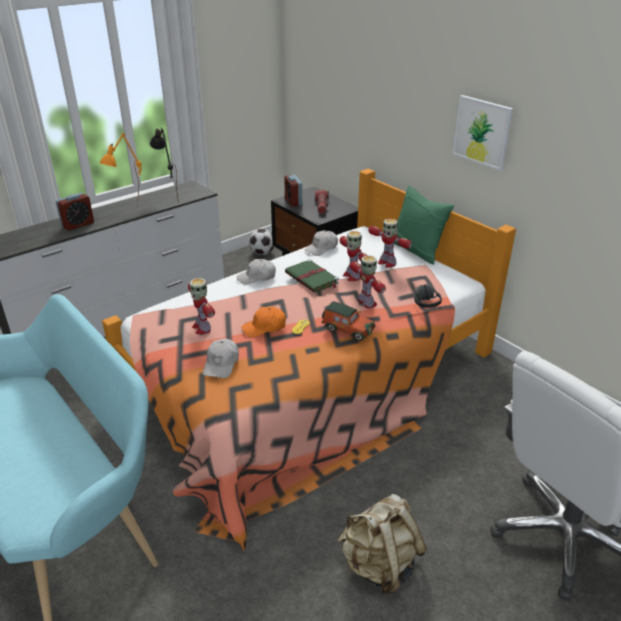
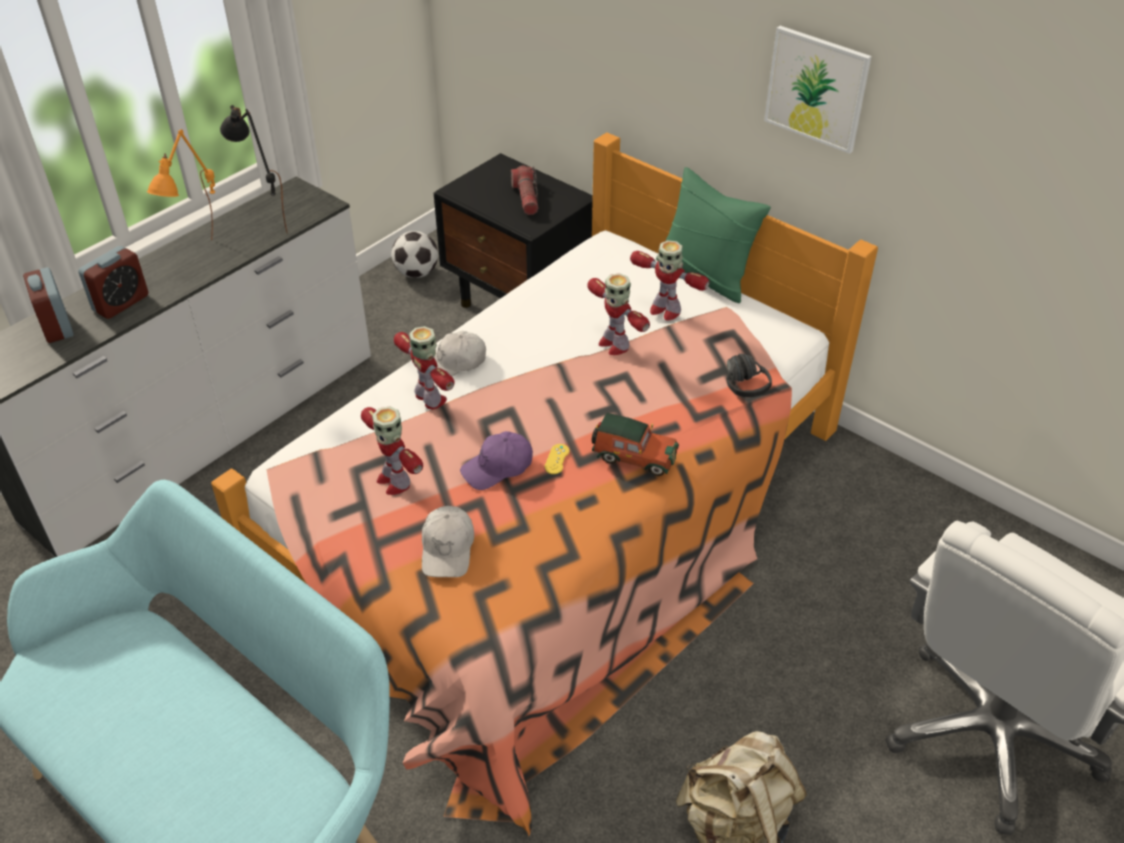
camera: 10 degrees left, 10 degrees up
orange cap [241,306,286,337] -> purple cap [460,431,533,490]
alarm clock [284,175,302,207] -> alarm clock moved to [23,267,74,343]
green book [285,259,339,292] -> none
white cap [304,230,338,256] -> none
toy robot [350,256,386,308] -> toy robot moved to [394,326,454,409]

